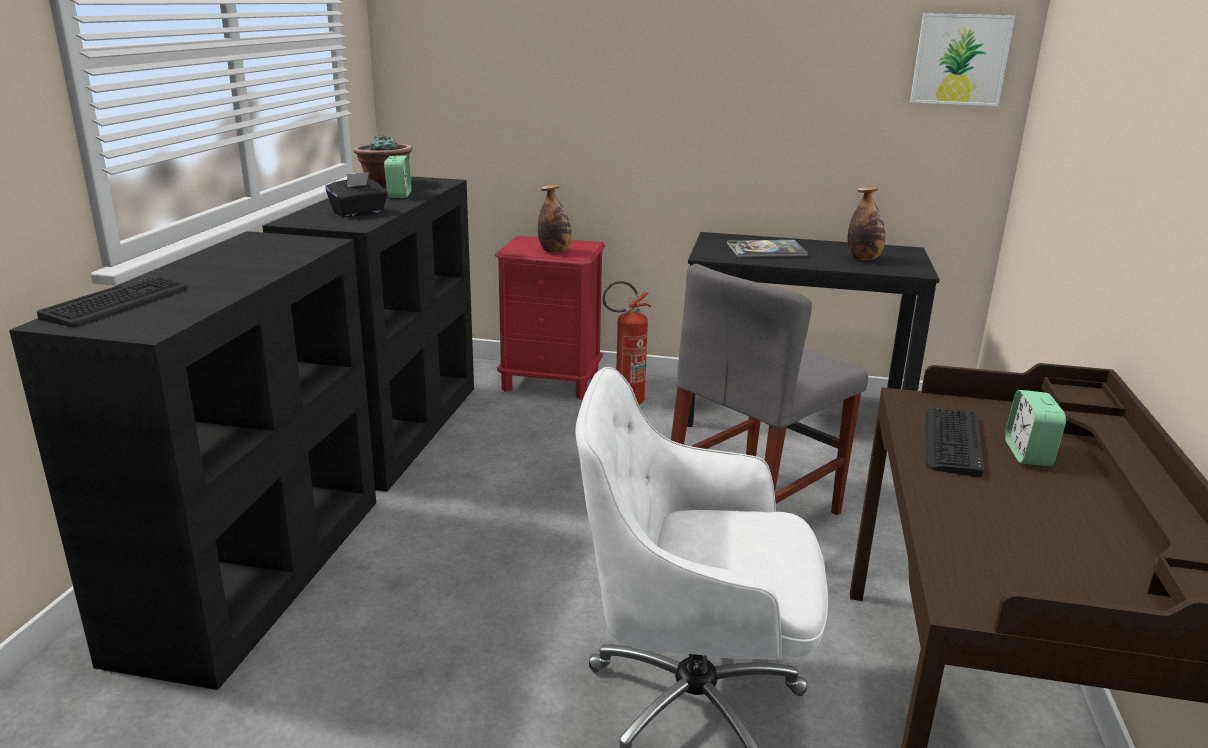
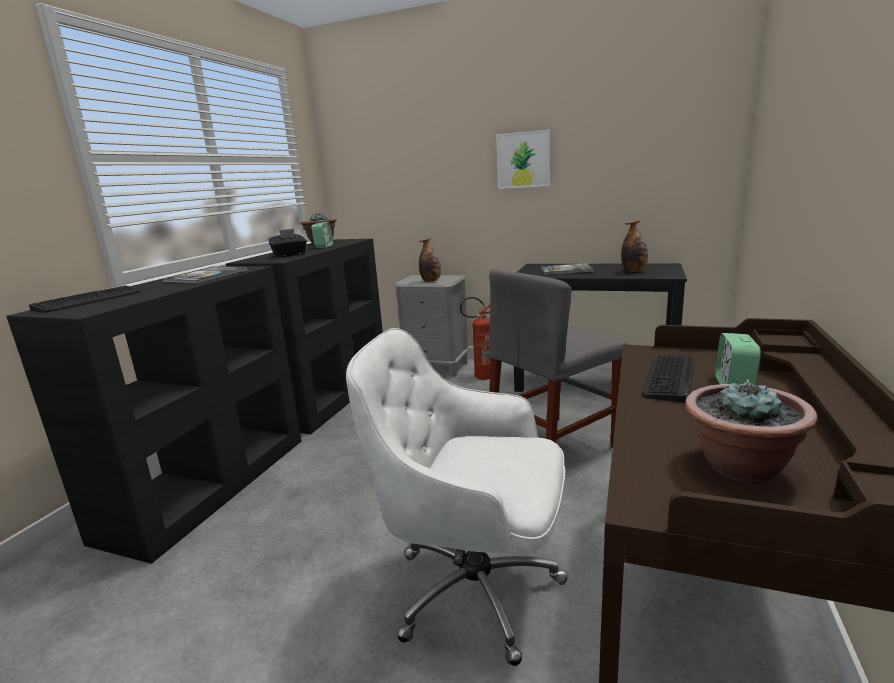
camera: 10 degrees right, 5 degrees down
red nightstand [495,236,605,400] -> grey nightstand [393,275,470,377]
picture [910,13,1015,106] -> picture moved to [497,130,550,189]
none -> book [162,266,247,284]
none -> potted plant [685,379,818,484]

